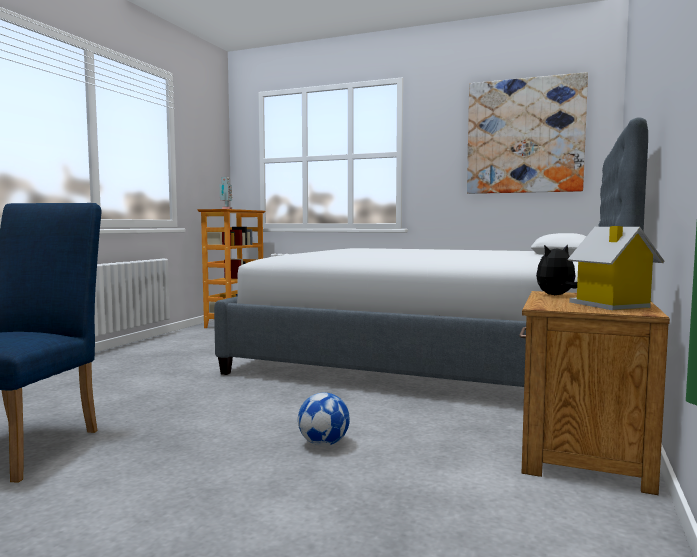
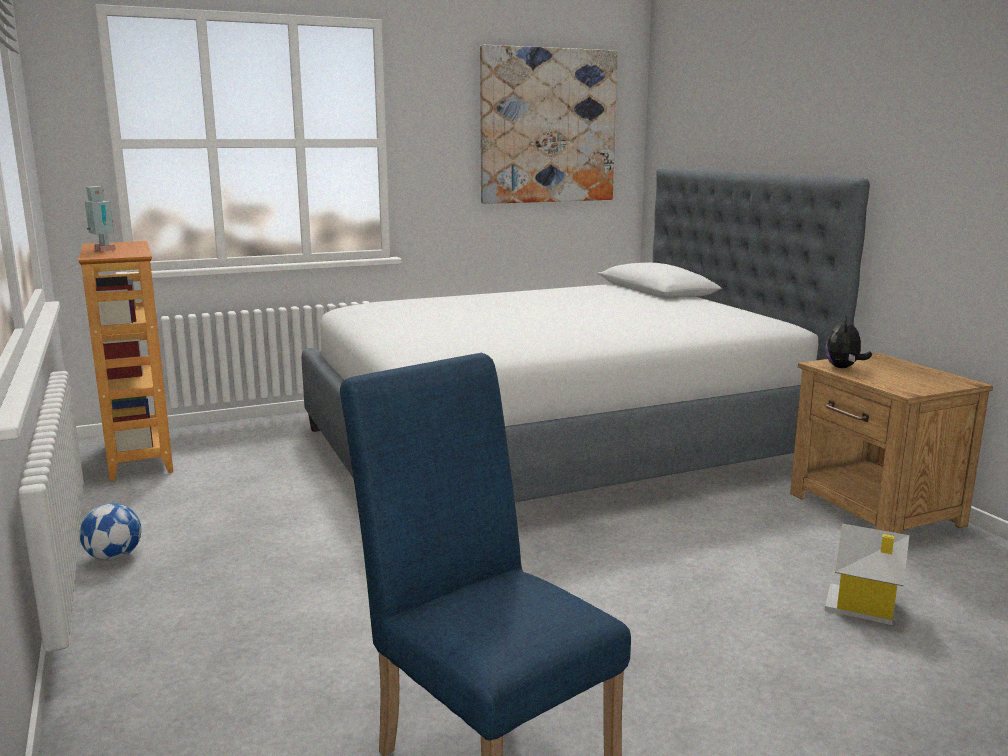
camera: 45 degrees left, 10 degrees up
football [298,392,350,446] -> football moved to [79,503,141,561]
toy house [567,226,665,310] -> toy house moved to [824,524,909,625]

